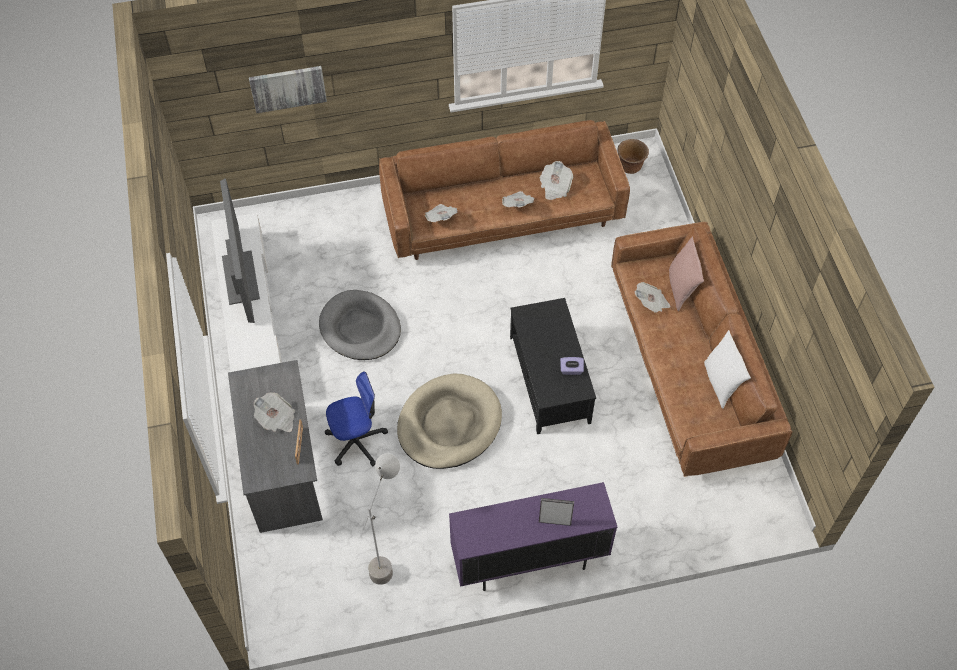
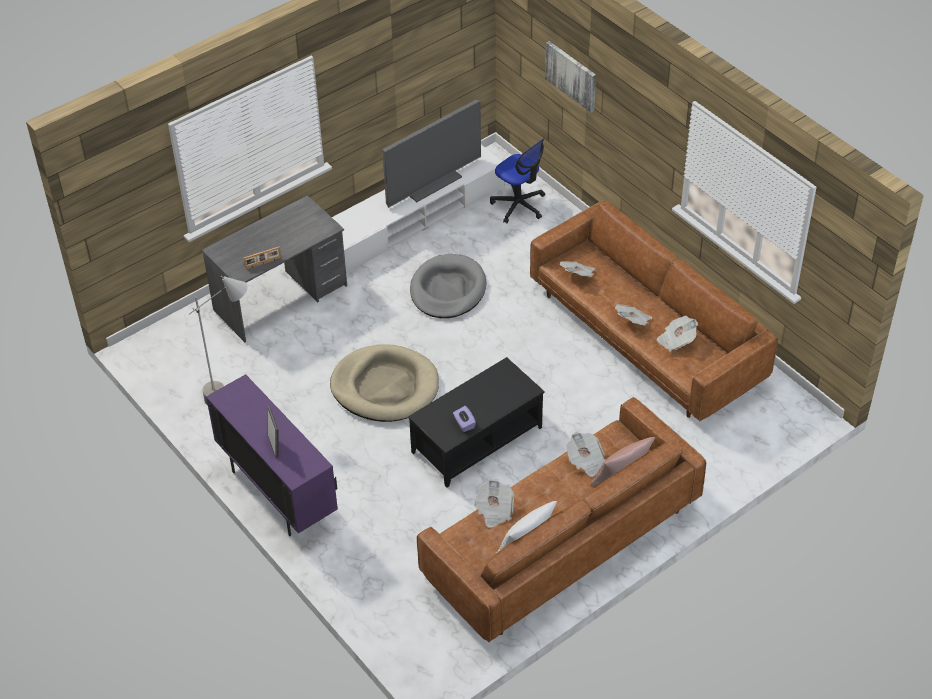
camera: 65 degrees right, 10 degrees down
newspaper [254,393,295,432] -> newspaper moved to [474,479,514,528]
office chair [325,371,388,466] -> office chair moved to [490,138,545,223]
brown planter [617,139,649,174] -> none

